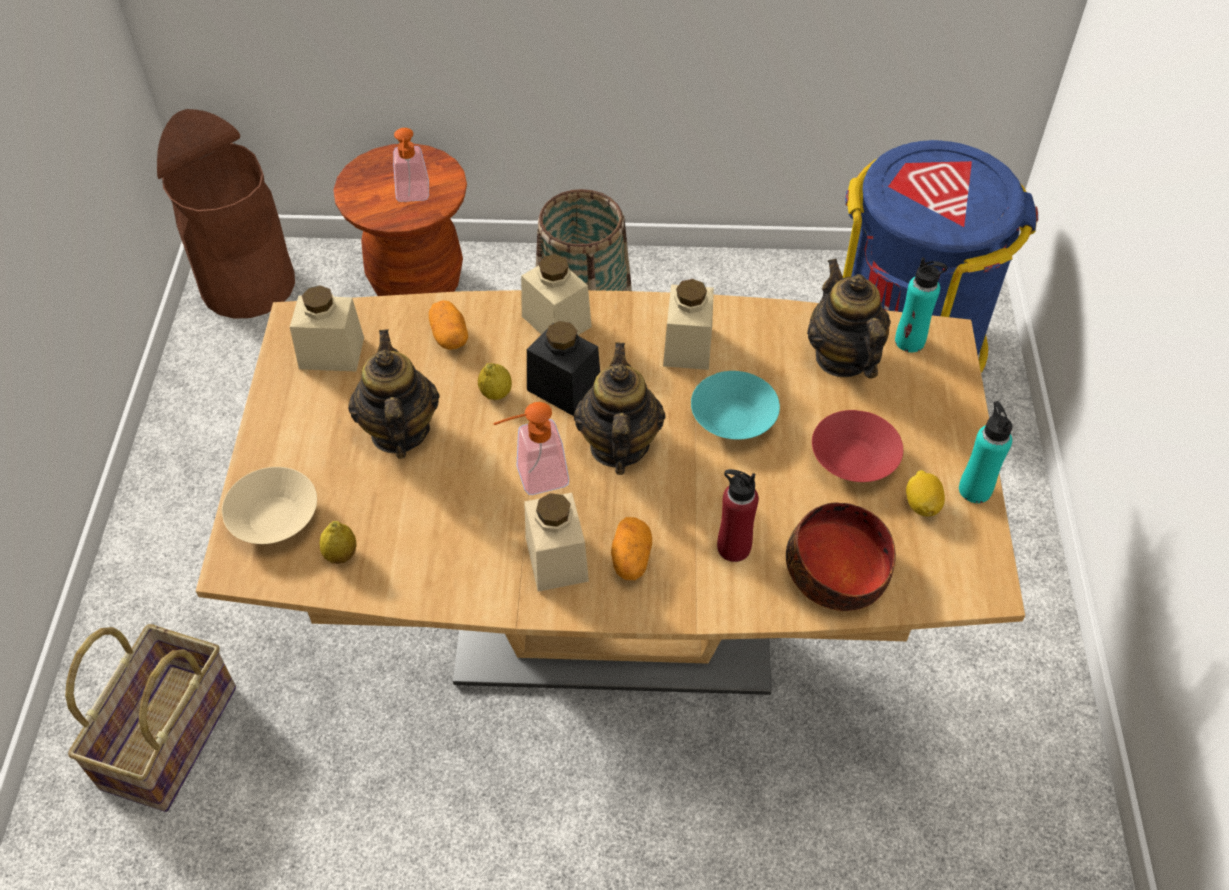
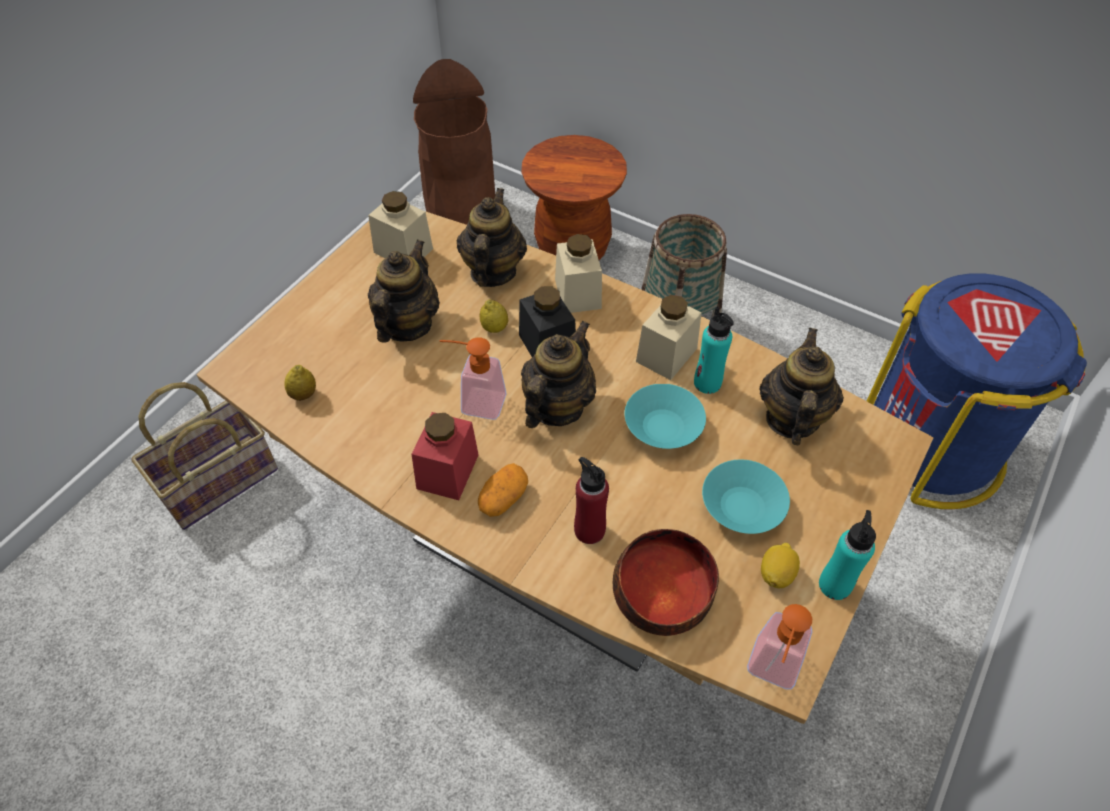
camera: 30 degrees right, 0 degrees up
beige bowl [222,467,317,544] -> none
soap dispenser [393,128,429,202] -> soap dispenser moved to [747,604,812,690]
potato [429,300,468,350] -> teapot [457,188,527,287]
beige jar [524,493,589,592] -> red jar [411,412,479,500]
red bowl [812,410,903,482] -> turquoise bowl [702,459,790,534]
turquoise bottle [895,257,947,352] -> turquoise bottle moved to [694,307,733,394]

